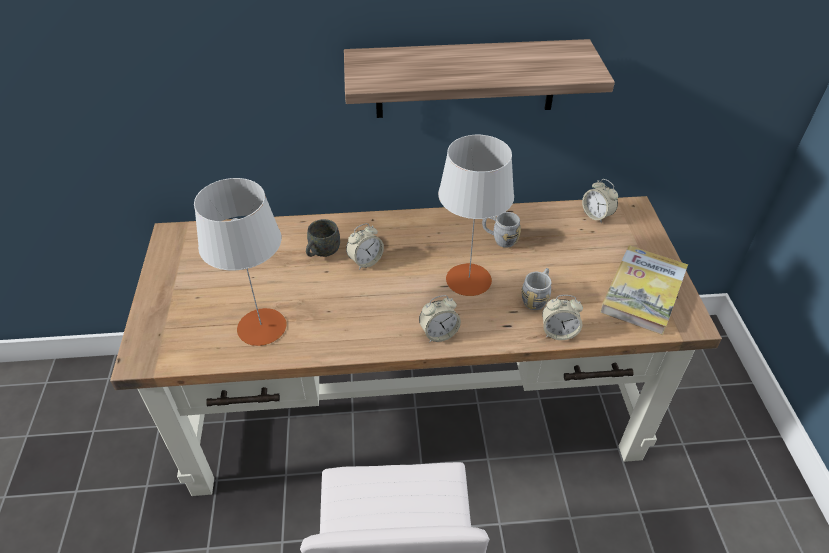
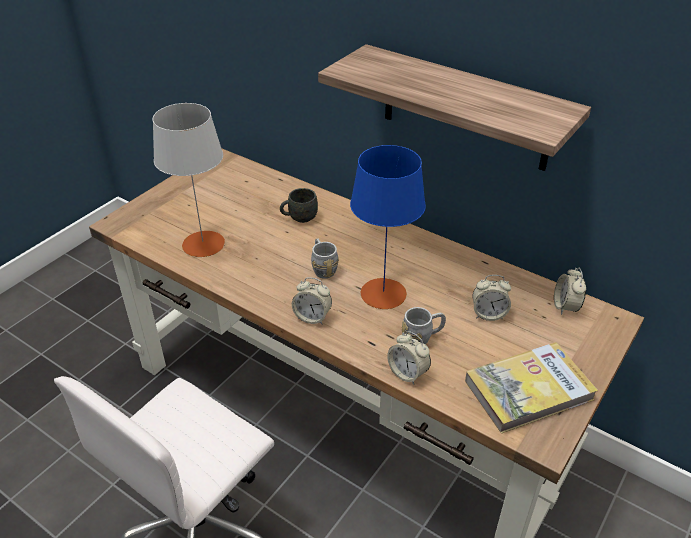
camera: 40 degrees right, 5 degrees down
alarm clock [346,223,384,270] -> alarm clock moved to [473,275,511,321]
grey table lamp [438,135,514,296] -> blue table lamp [350,145,426,309]
grey mug [482,212,521,248] -> grey mug moved to [311,238,339,279]

